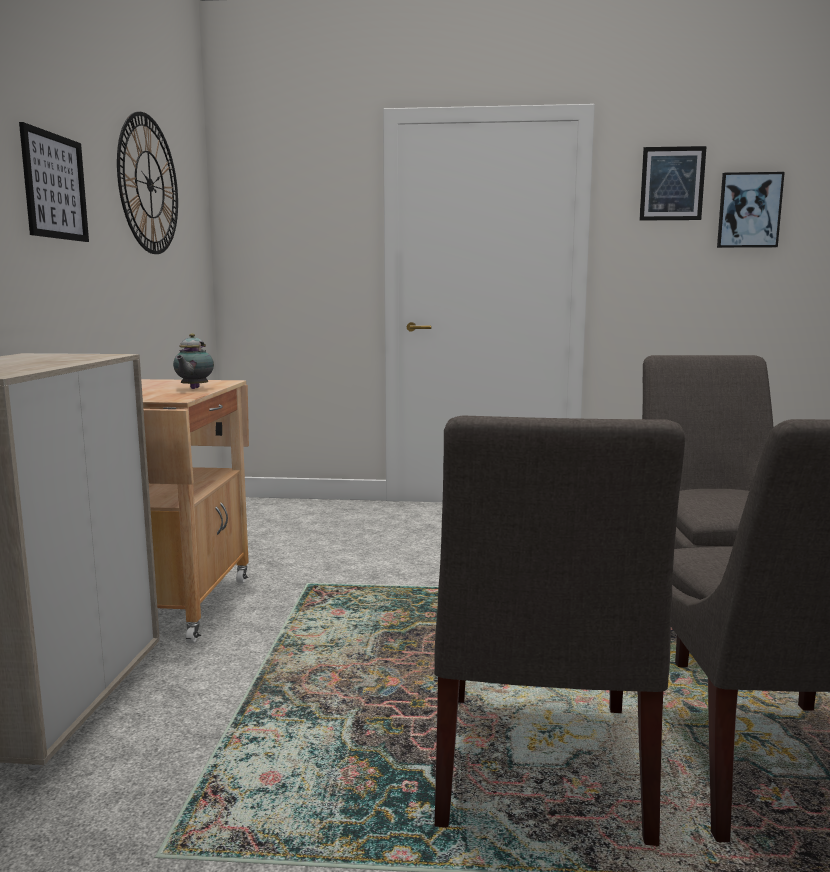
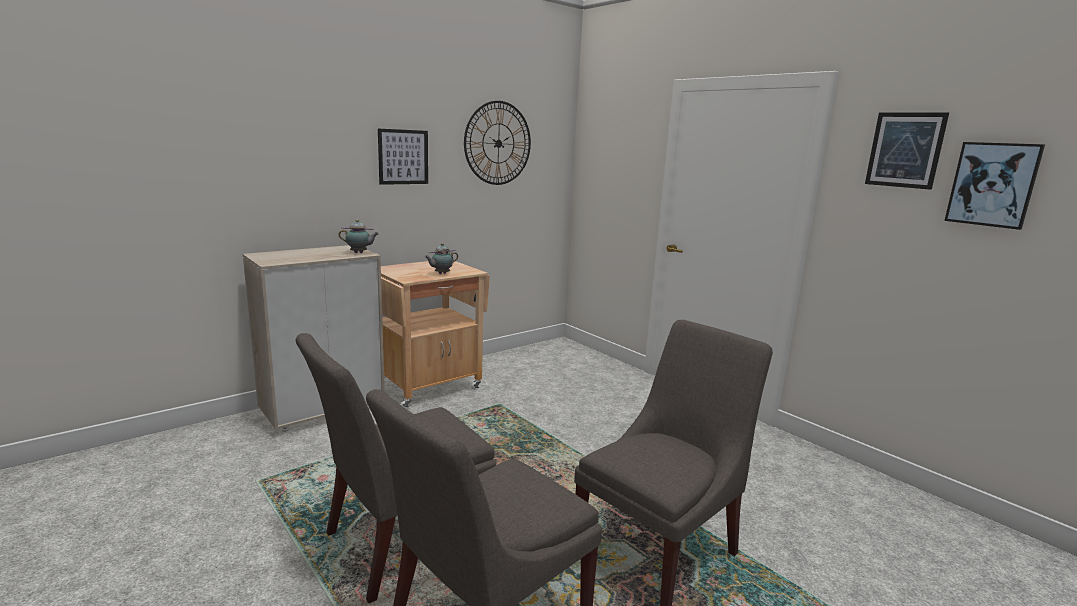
camera: 45 degrees right, 5 degrees up
none -> teapot [339,220,379,253]

